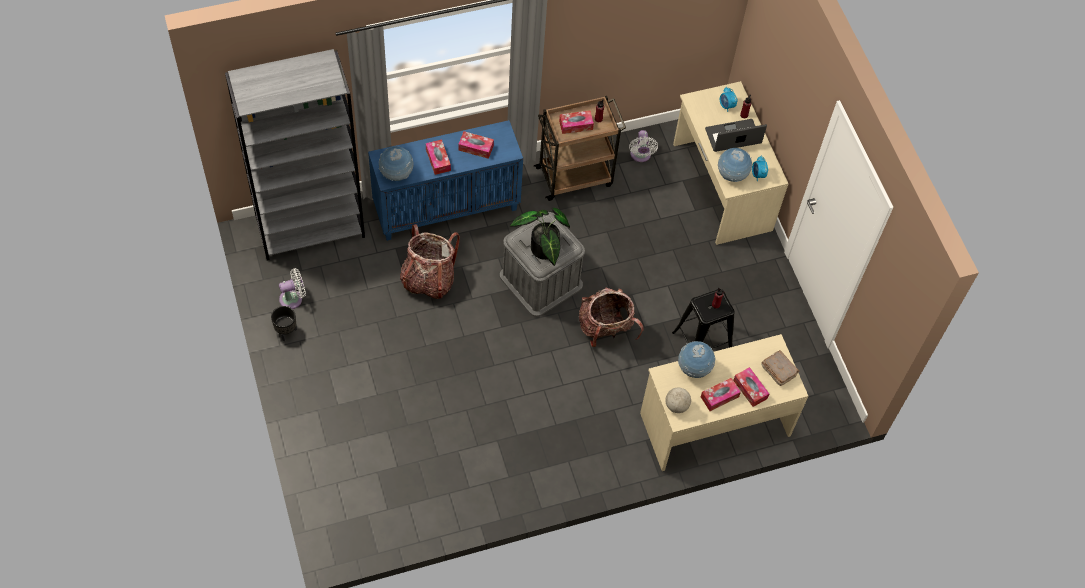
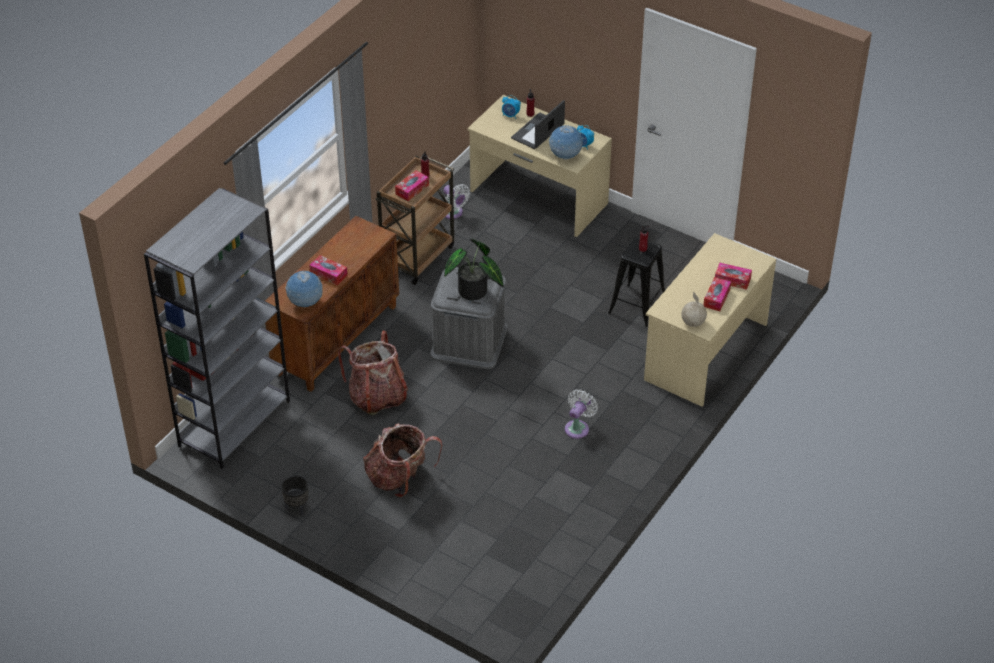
camera: 35 degrees left, 15 degrees down
white fan [279,268,306,309] -> white fan moved to [565,389,598,439]
blue cabinet [368,120,523,241] -> brown cabinet [265,216,399,392]
tissue box [458,131,494,159] -> none
backpack [579,288,644,347] -> backpack moved to [363,423,442,498]
globe [678,341,716,378] -> none
brown book [761,350,799,386] -> none

